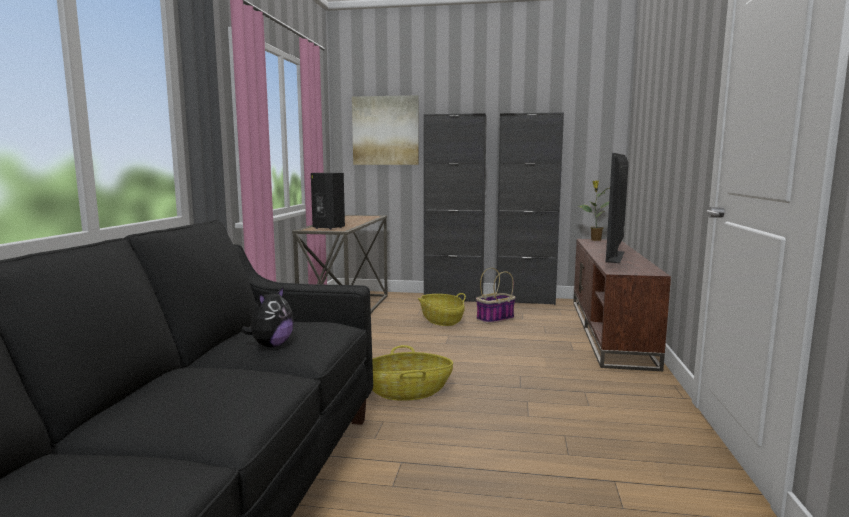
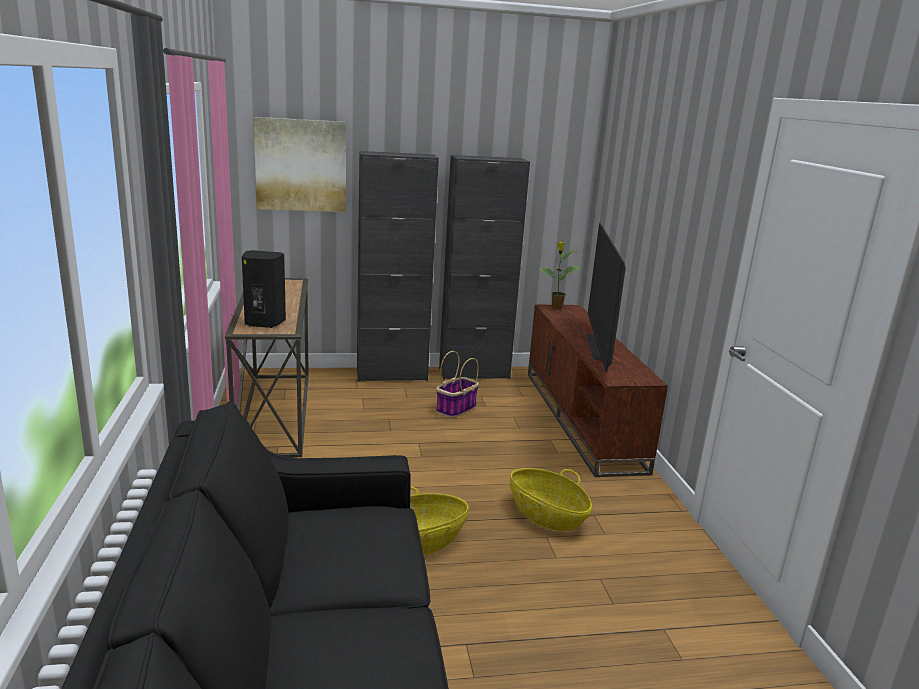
camera: 20 degrees left, 10 degrees up
plush toy [241,286,294,347] -> none
basket [418,293,466,326] -> basket moved to [510,468,592,531]

